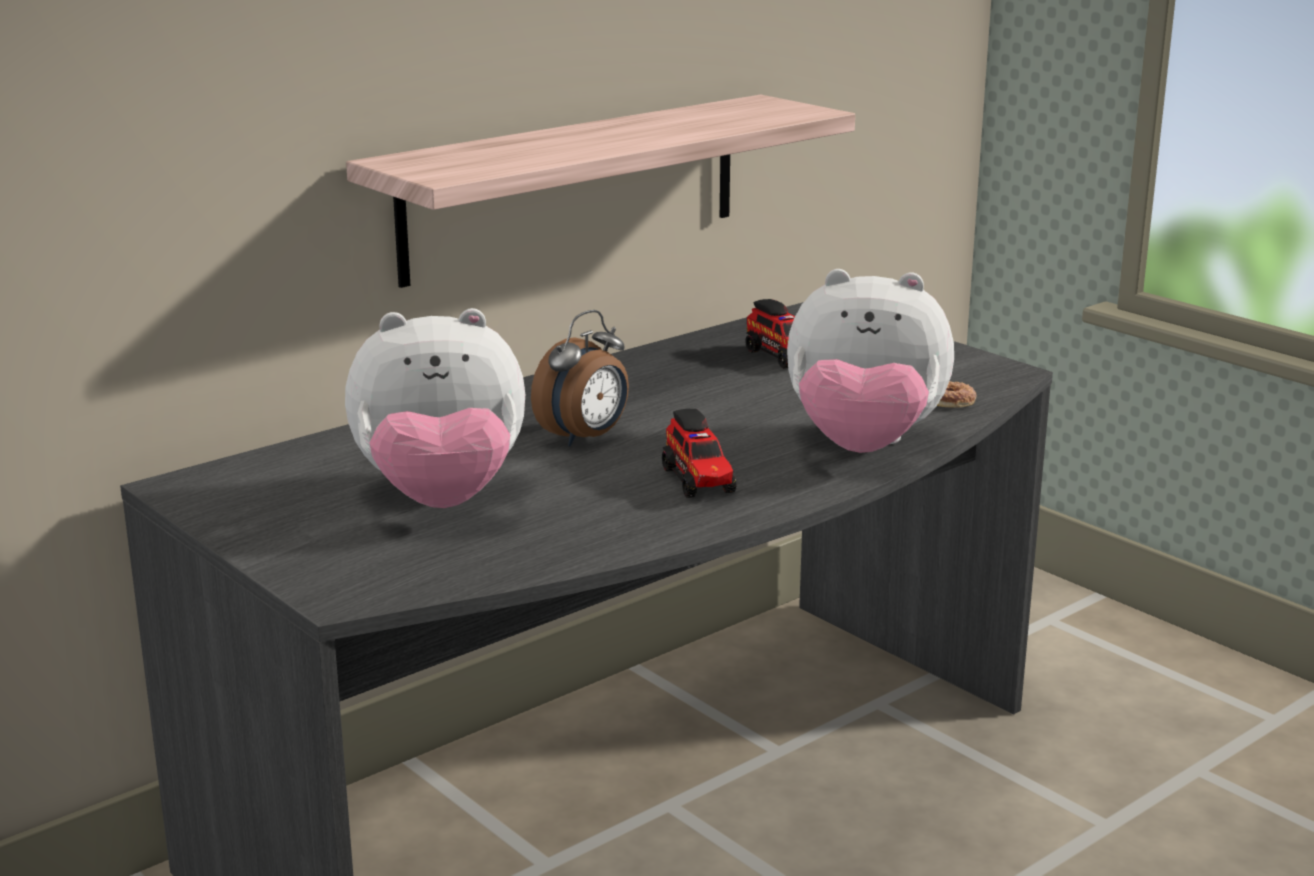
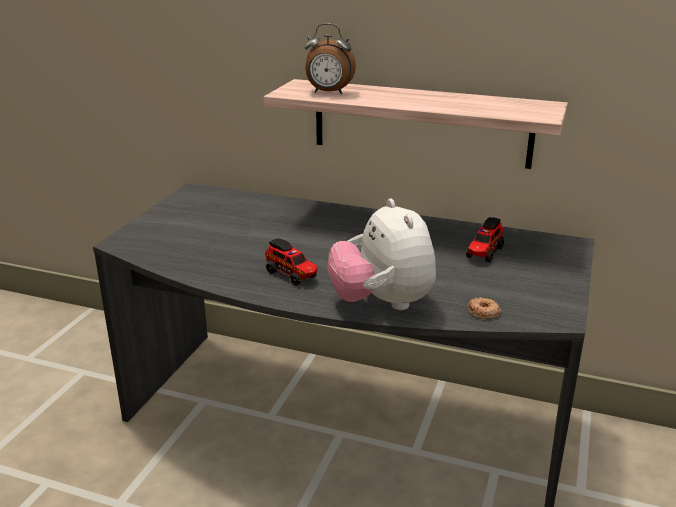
camera: 60 degrees right, 5 degrees up
plush toy [345,308,525,508] -> none
alarm clock [531,310,629,446] -> alarm clock moved to [305,23,356,94]
toy truck [662,409,737,498] -> toy truck turned 90 degrees counterclockwise [265,238,318,286]

